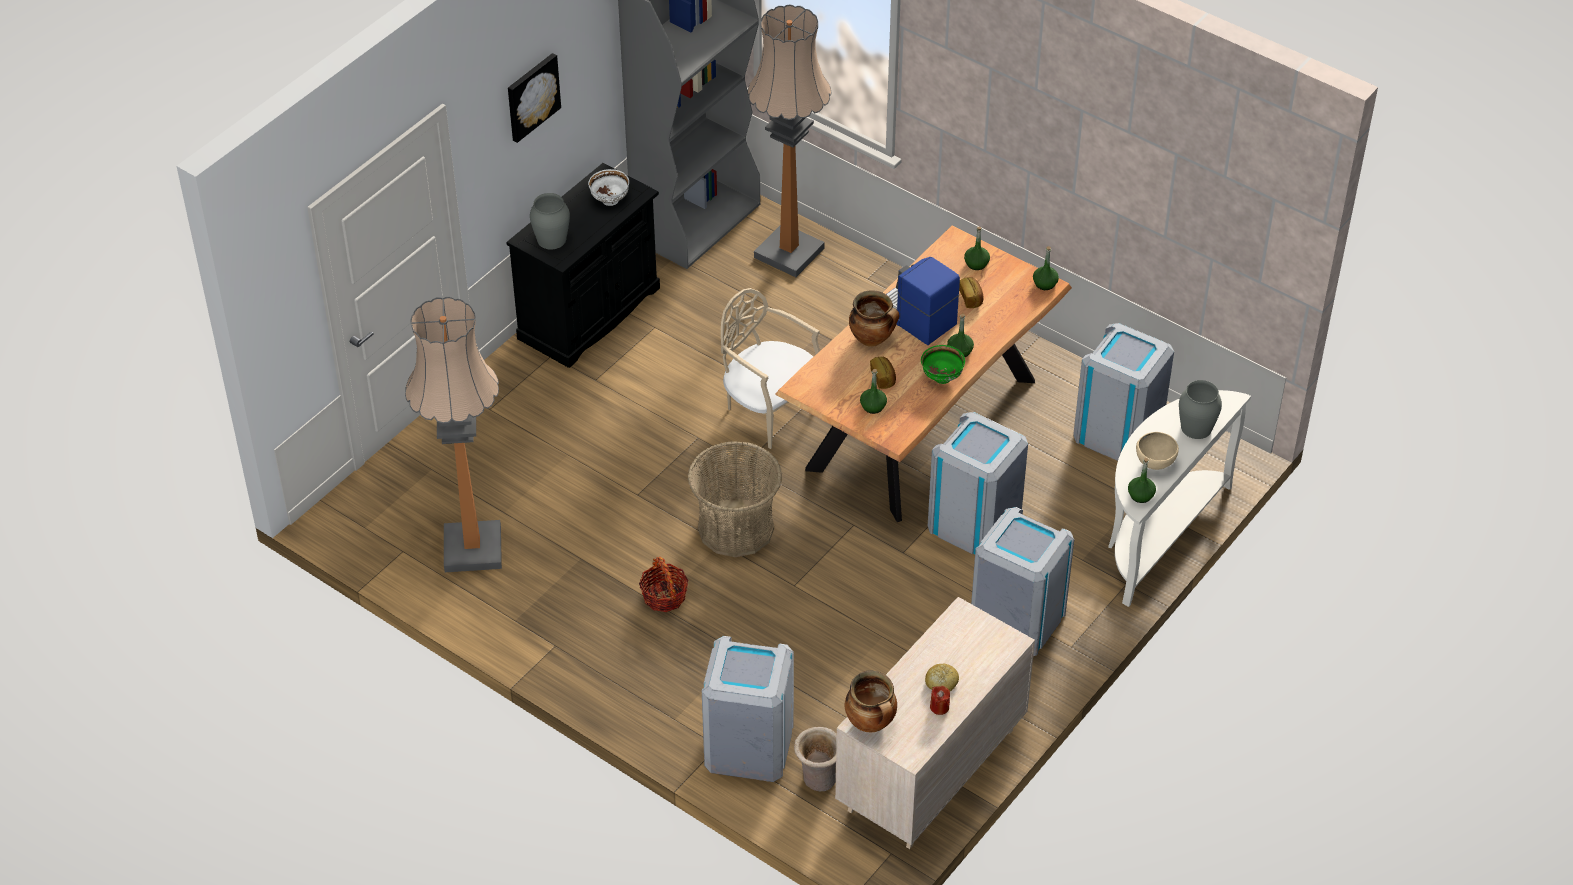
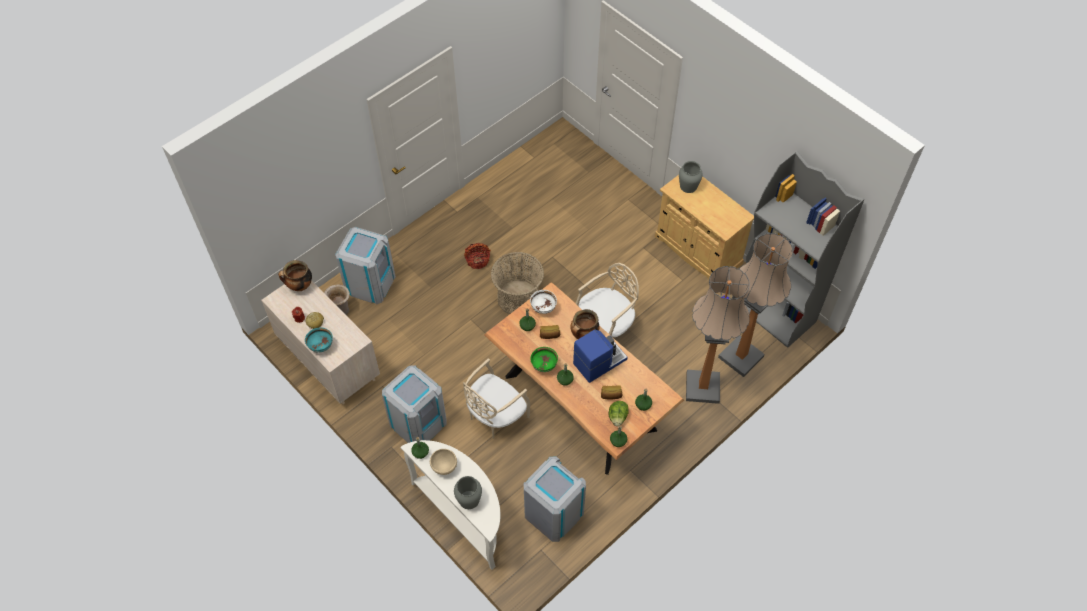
camera: 100 degrees right, 10 degrees up
floor lamp [405,297,502,572] -> floor lamp moved to [686,266,750,404]
black cabinet [506,163,660,368] -> beige cabinet [655,175,754,279]
picture [508,53,561,143] -> none
white bowl [588,169,629,206] -> white bowl moved to [530,290,557,314]
grey trash can [928,412,1028,554] -> beige chair [463,358,530,439]
none -> turquoise bowl [305,327,333,352]
none -> lettuce [608,401,629,427]

